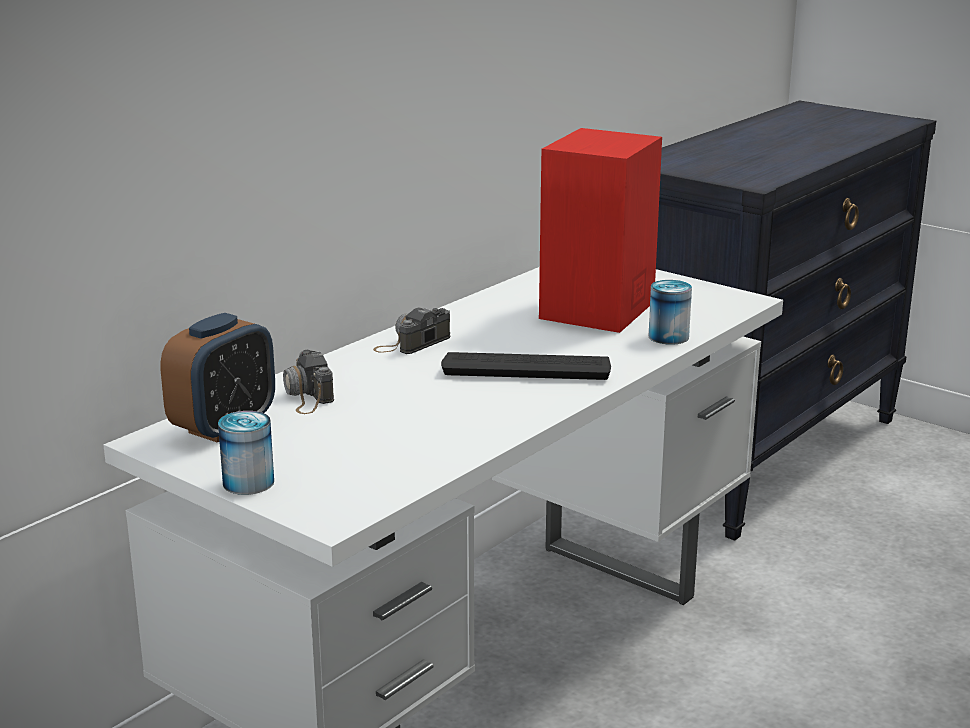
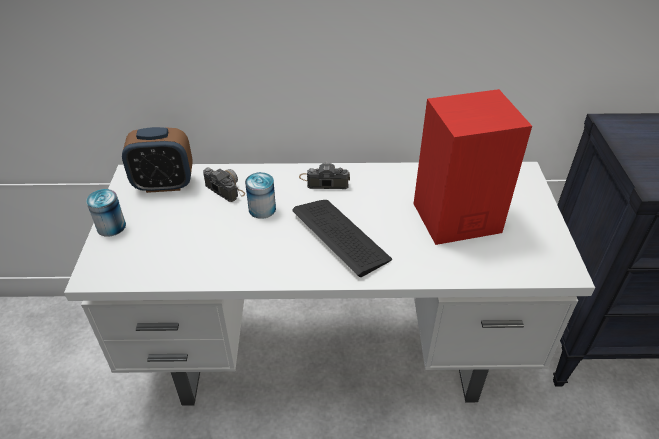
camera: 50 degrees right, 20 degrees up
camera [283,349,334,414] -> camera turned 105 degrees clockwise [203,168,245,202]
can [649,280,692,345] -> can moved to [245,172,276,219]

